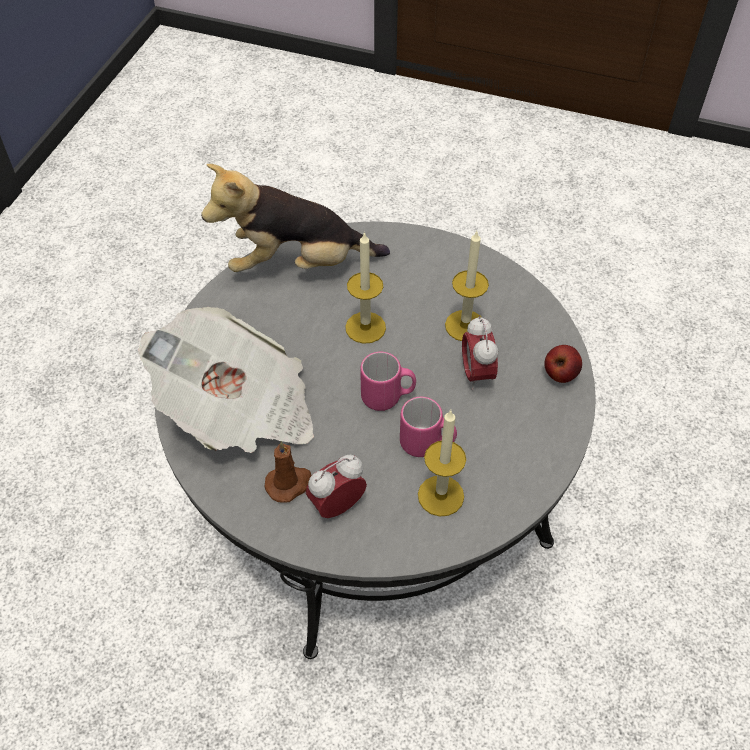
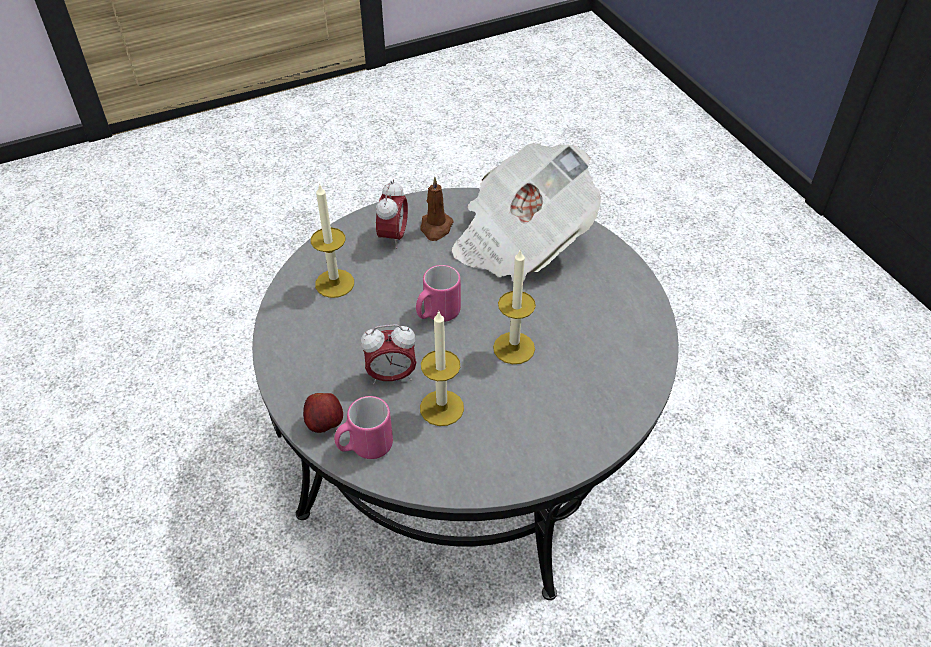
camera: 135 degrees right, 5 degrees down
plush toy [201,164,390,272] -> none
pink mug [400,397,457,457] -> pink mug moved to [334,396,393,459]
alarm clock [462,316,498,390] -> alarm clock turned 135 degrees clockwise [361,324,416,385]

